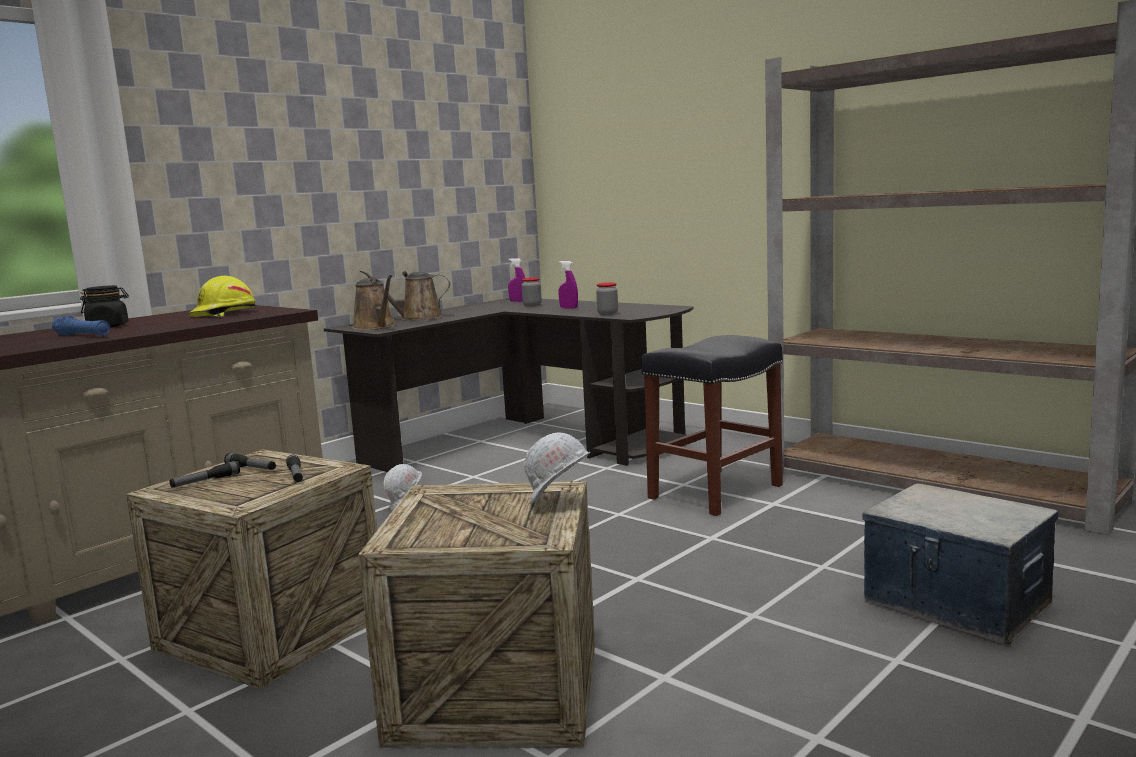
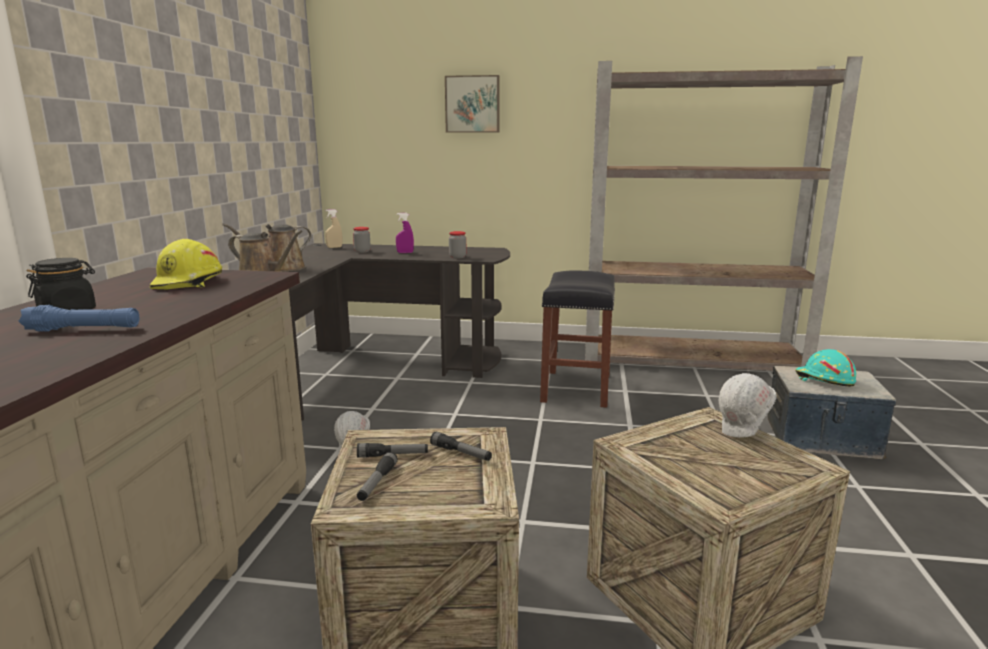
camera: 35 degrees left, 5 degrees up
purple spray bottle [508,258,525,302] -> beige spray bottle [325,209,342,248]
none -> picture [445,75,500,133]
none -> turquoise hard hat [795,349,856,387]

